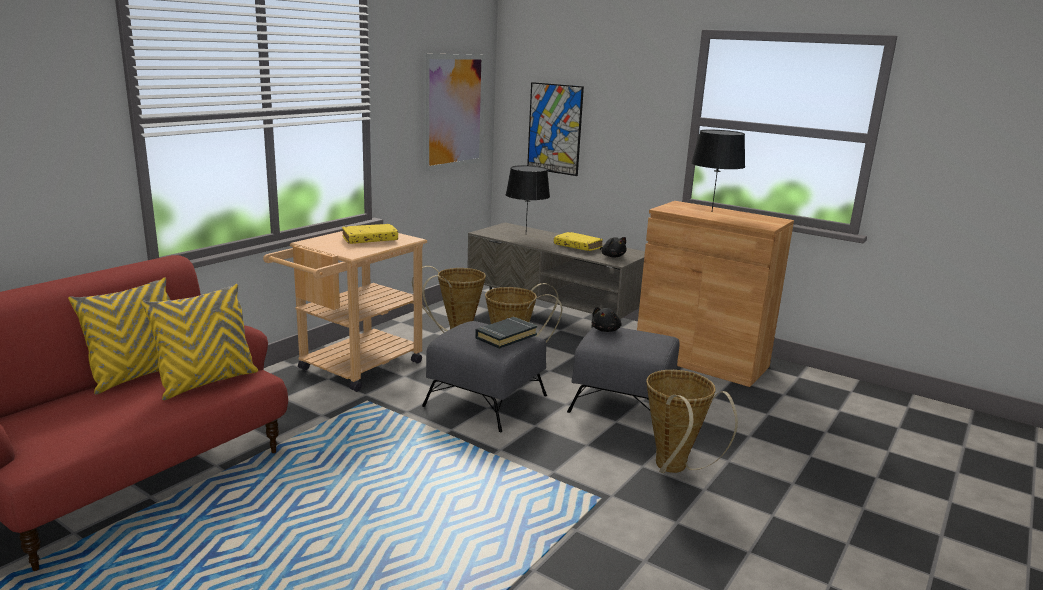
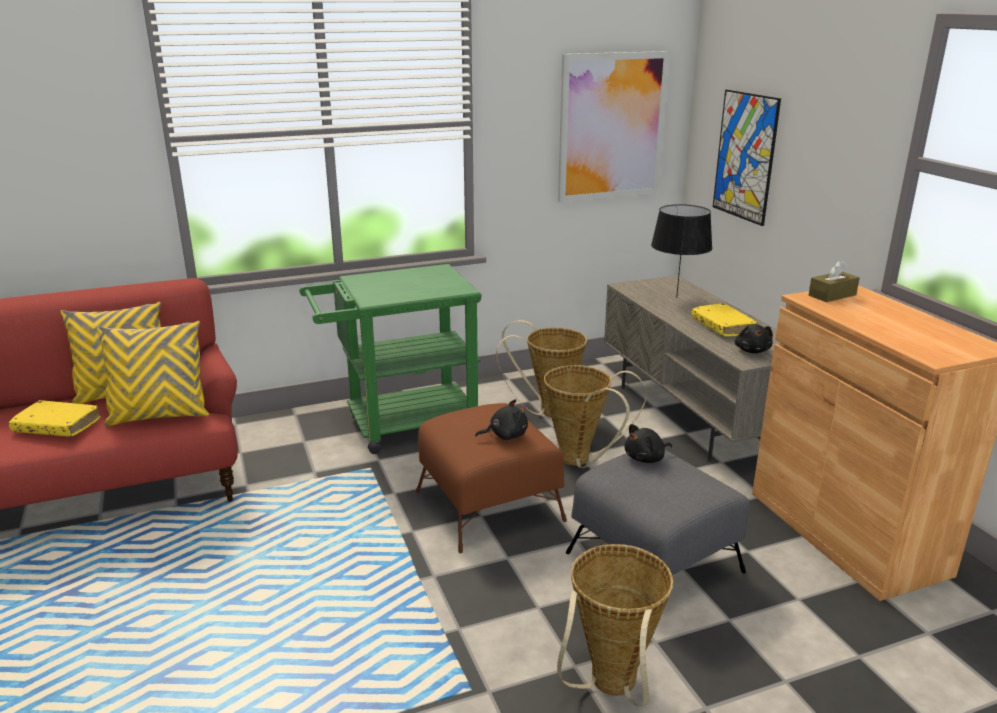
camera: 35 degrees right, 5 degrees up
beige cart [263,231,427,392] -> green cart [299,264,482,454]
yellow book [342,224,398,244] -> yellow book moved to [9,400,101,437]
grey ottoman [422,321,547,432] -> brown ottoman [416,403,567,553]
black book [475,317,537,349] -> black plush toy [475,399,528,440]
black table lamp [691,130,745,210] -> none
none -> brown tissue box [809,260,860,302]

